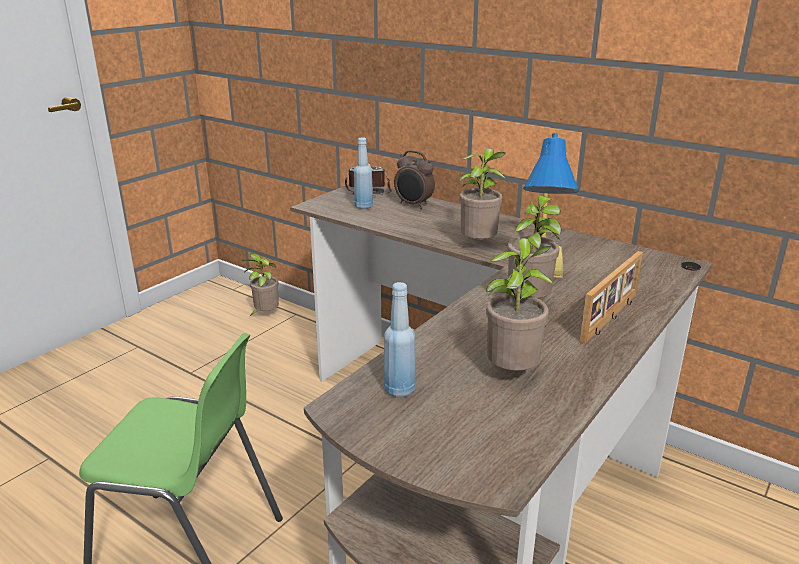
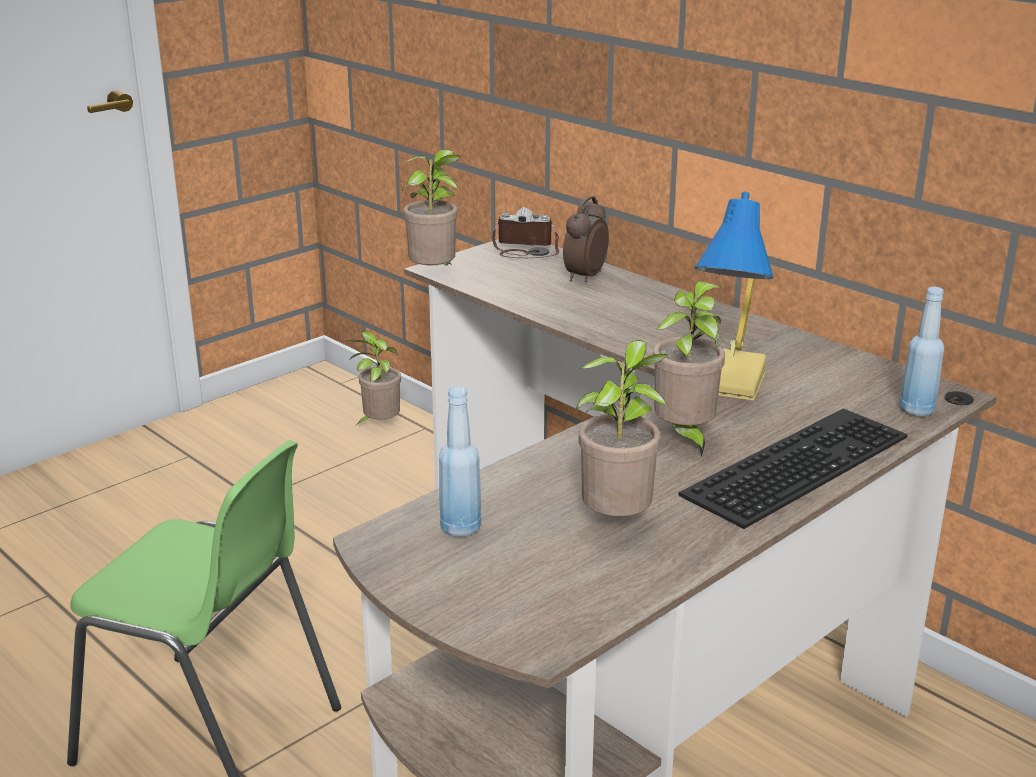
camera: 10 degrees right, 0 degrees up
blue bottle [354,137,373,209] -> blue bottle moved to [900,287,944,416]
alarm clock [394,150,435,209] -> alarm clock turned 75 degrees clockwise [563,196,609,282]
potted plant [459,148,506,239] -> potted plant moved to [402,149,461,266]
picture frame [580,251,643,344] -> keyboard [678,409,908,529]

